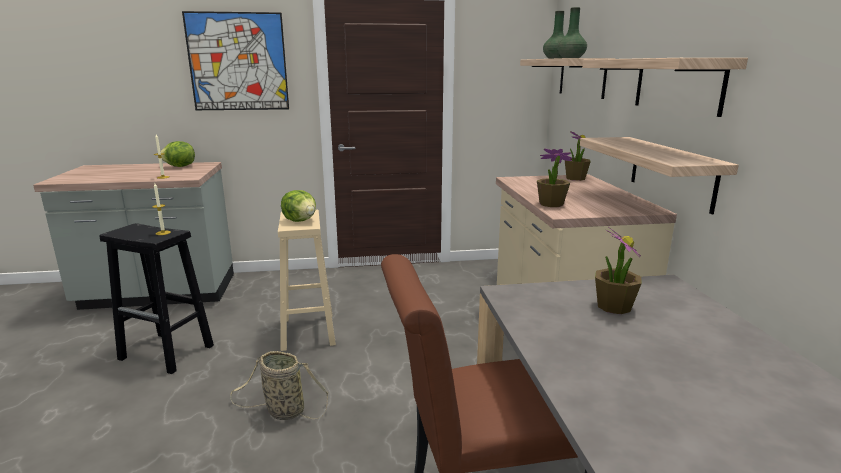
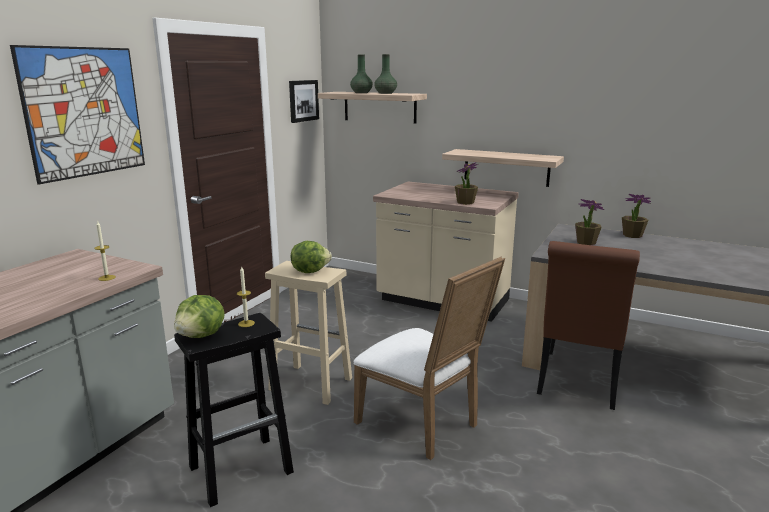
camera: 55 degrees left, 0 degrees up
lettuce [160,141,195,167] -> lettuce moved to [174,295,225,338]
basket [230,351,328,420] -> white chair [353,256,505,460]
potted plant [565,131,591,181] -> potted plant moved to [622,194,651,238]
shelf [582,58,748,117] -> none
none -> picture [289,80,319,123]

